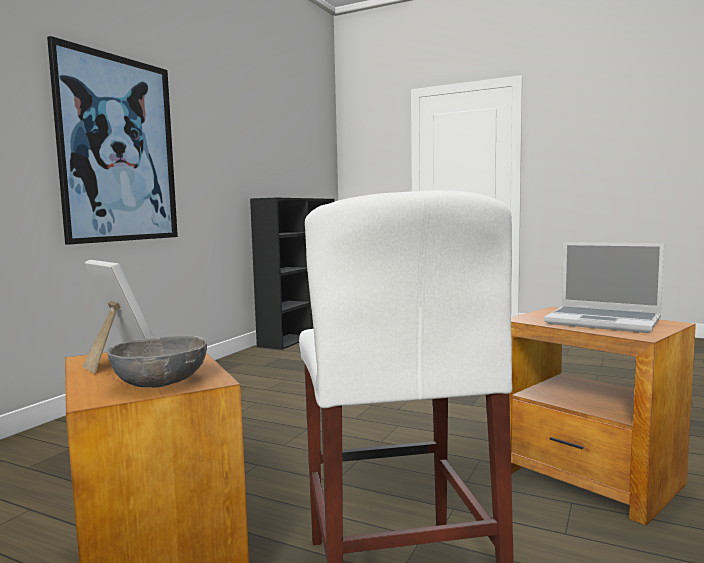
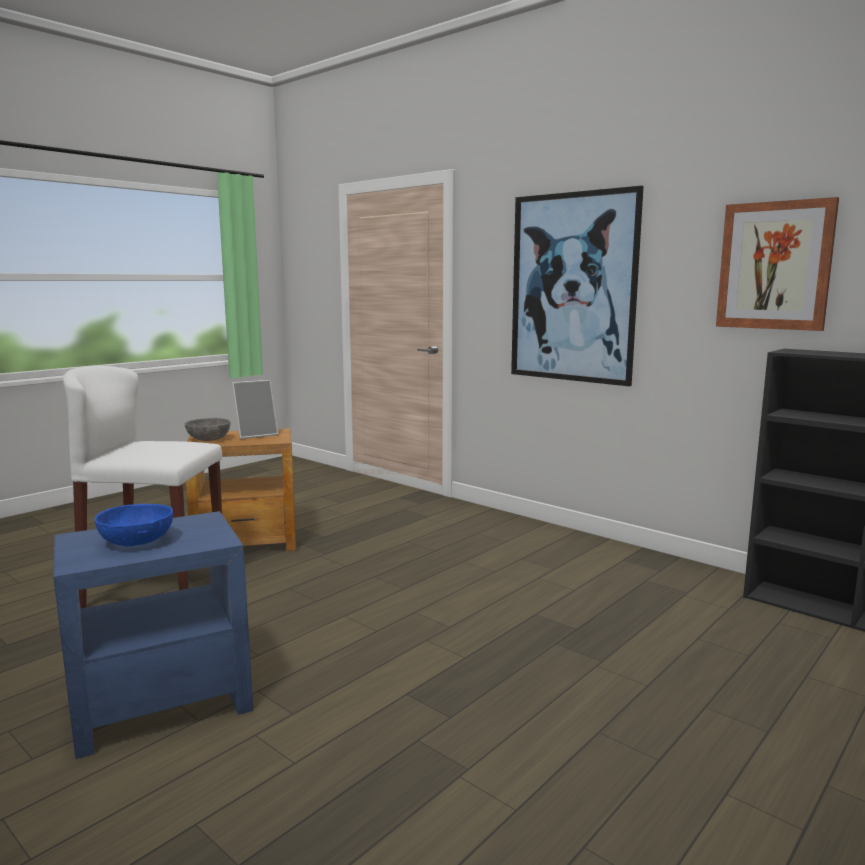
camera: 105 degrees right, 5 degrees up
brown side table [509,307,696,525] -> blue side table [53,511,253,759]
laptop [544,242,664,333] -> blue bowl [94,504,173,546]
none -> picture [716,197,839,331]

